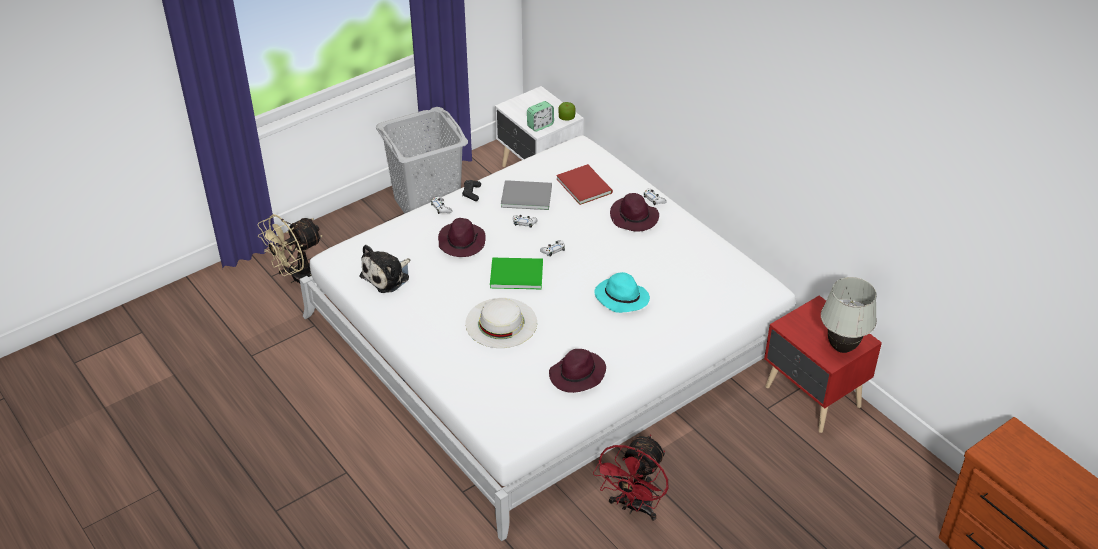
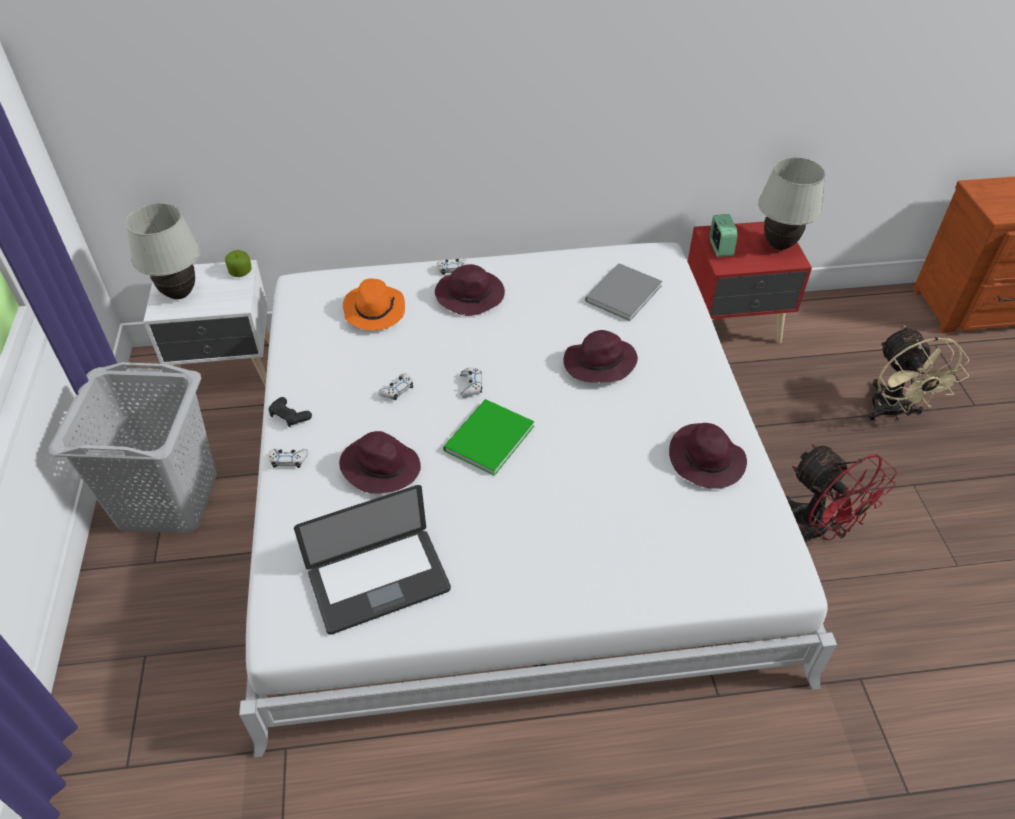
camera: 60 degrees left, 5 degrees up
beige fan [258,214,323,283] -> beige fan moved to [868,326,970,421]
plush toy [359,245,410,293] -> laptop [294,485,451,634]
white hat [465,298,537,348] -> none
grey book [501,180,552,210] -> grey book moved to [585,263,662,321]
alarm clock [527,101,554,132] -> alarm clock moved to [710,214,738,257]
red book [556,164,613,205] -> orange hat [343,279,405,330]
turquoise hat [594,272,650,313] -> purple hat [563,330,638,383]
none -> white table lamp [126,203,200,299]

